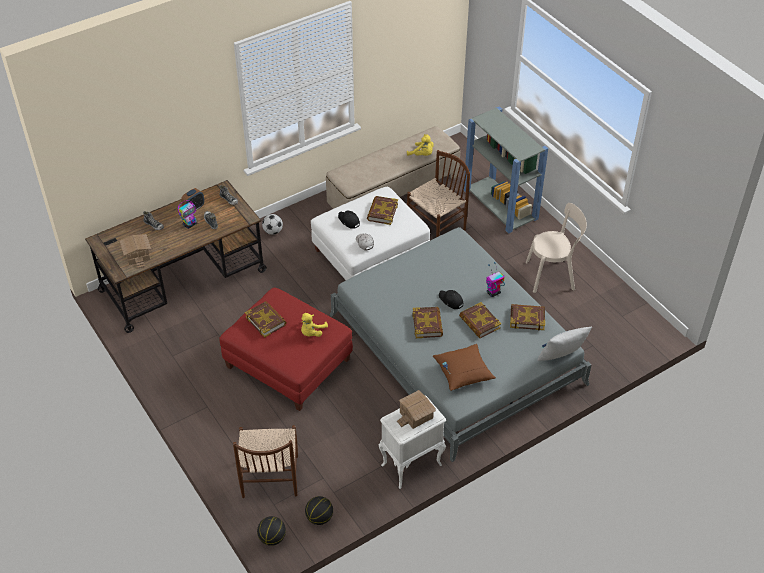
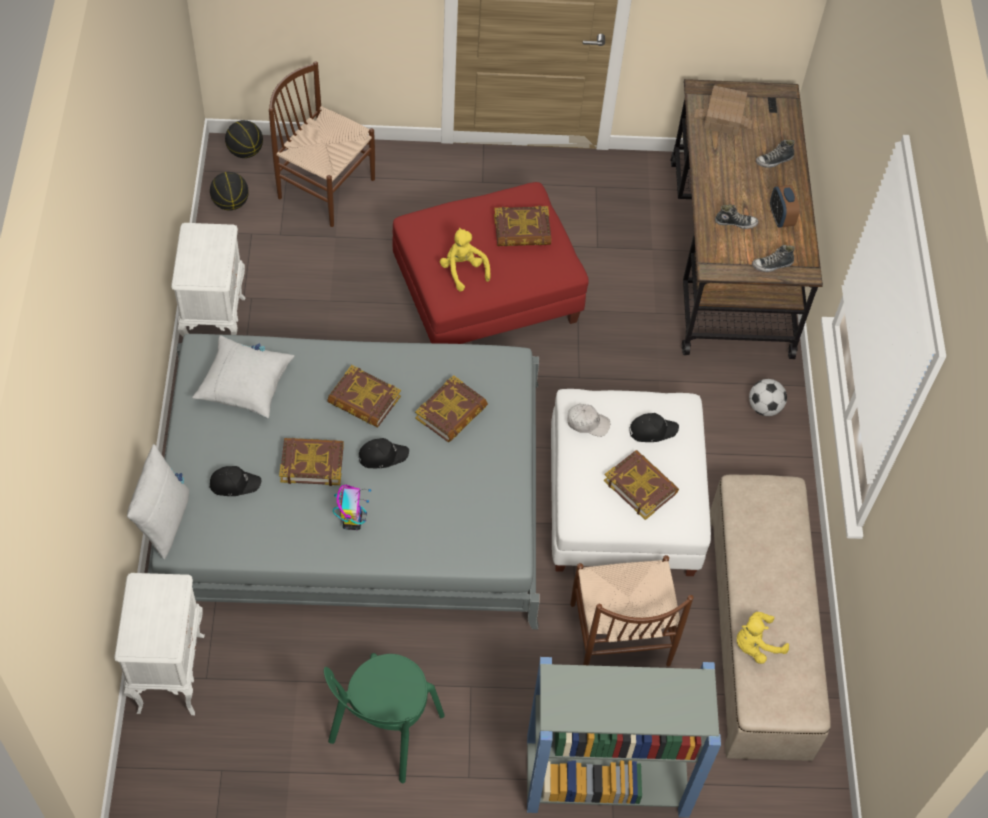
camera: 120 degrees right, 10 degrees up
toy robot [178,200,197,229] -> none
toy house [397,390,436,429] -> none
brown pillow [433,344,496,391] -> grey pillow [192,335,295,419]
book [510,304,545,330] -> book moved to [415,375,488,442]
beige chair [526,203,587,293] -> green chair [324,653,445,783]
none -> white nightstand [114,573,205,716]
none -> black cap [209,466,262,496]

